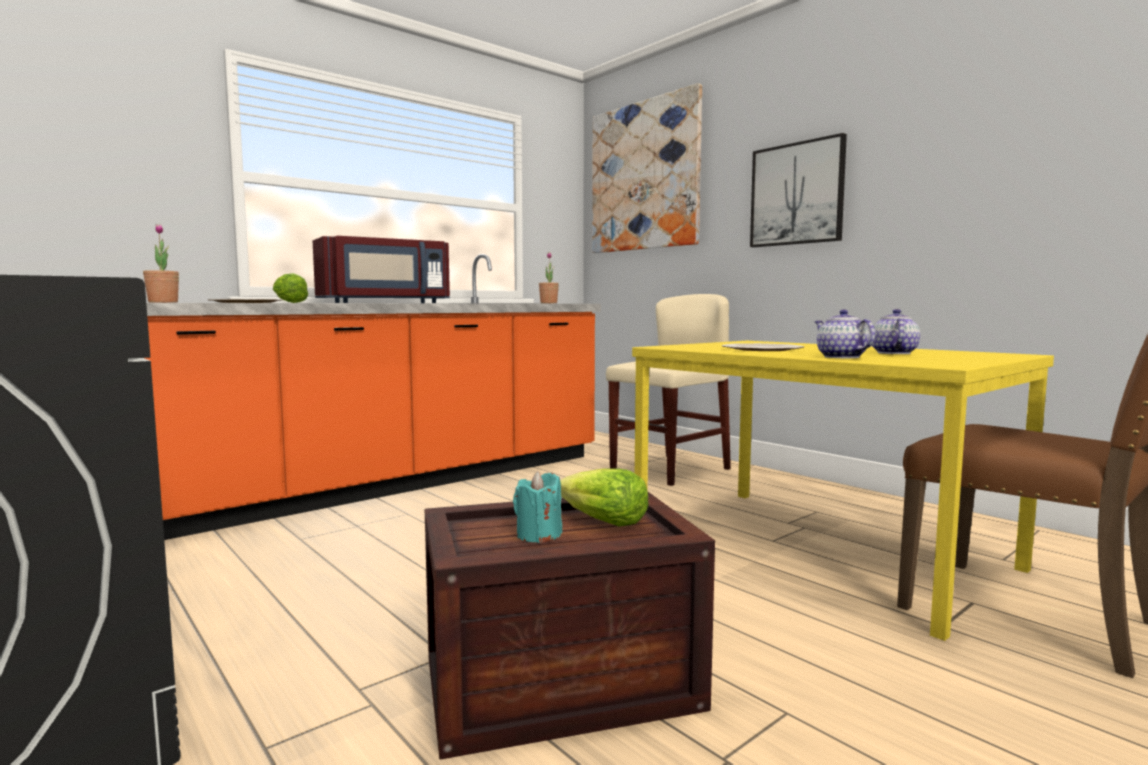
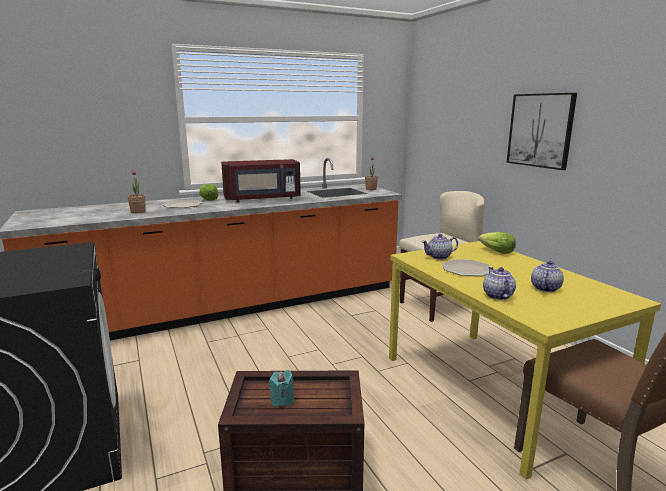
camera: 15 degrees right, 10 degrees up
lettuce [560,468,648,526] -> lettuce moved to [478,232,516,254]
picture [592,83,702,253] -> none
none -> teapot [421,234,458,260]

